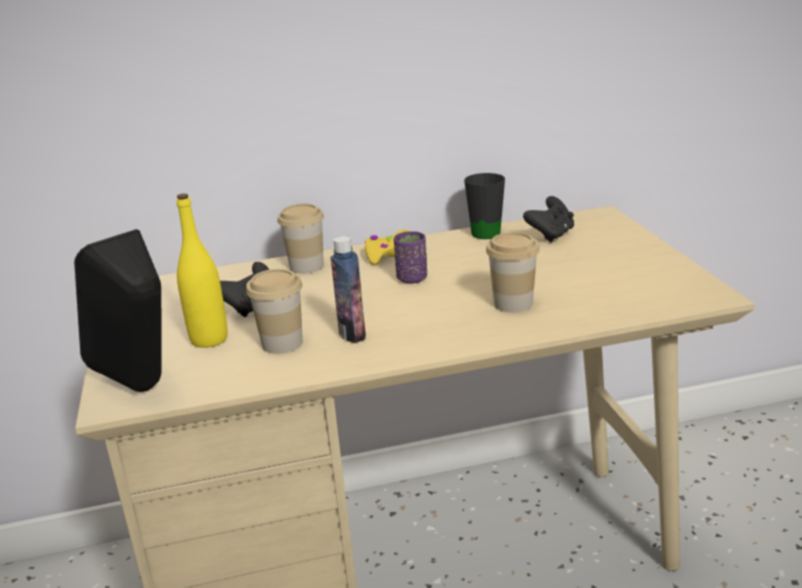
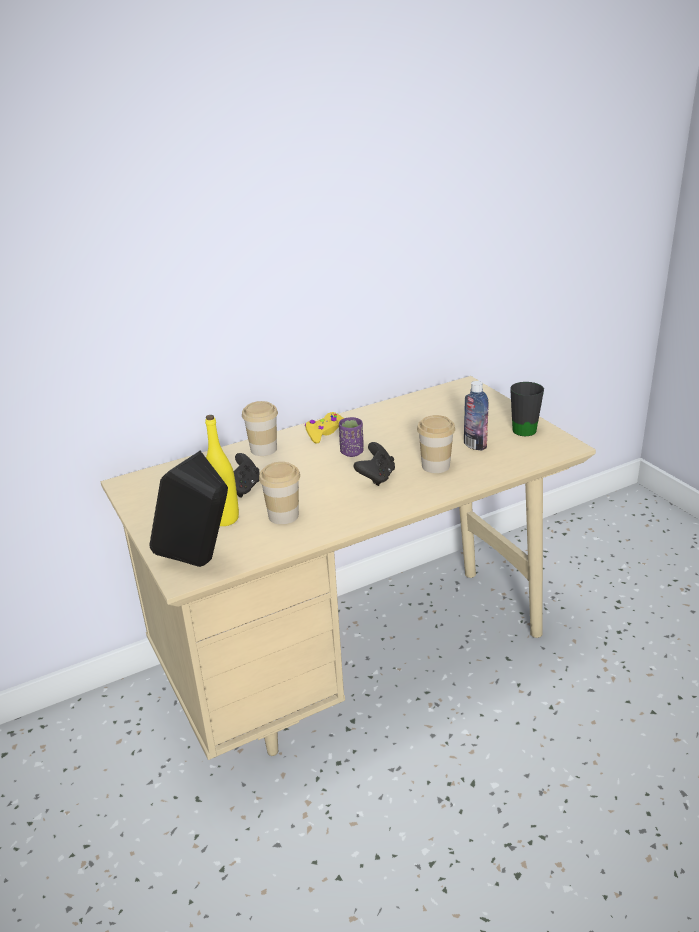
camera: 15 degrees left, 5 degrees up
bottle [330,236,366,343] -> bottle moved to [464,381,489,451]
black mug [464,173,505,239] -> black mug moved to [510,382,544,436]
black game controller [523,196,574,242] -> black game controller moved to [353,442,395,486]

